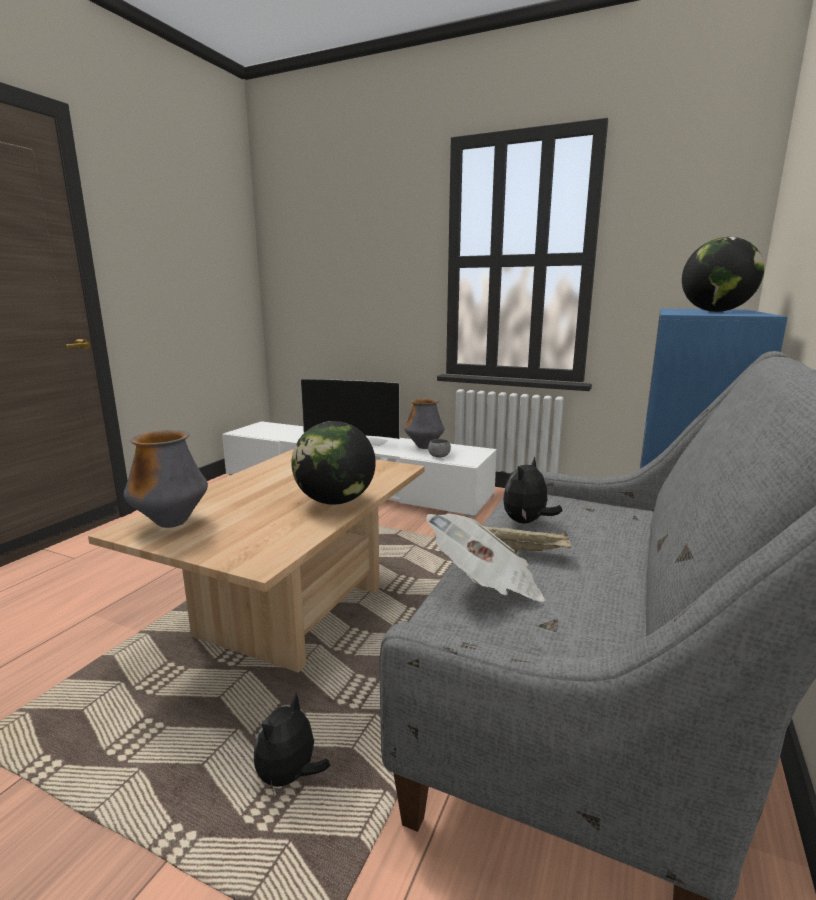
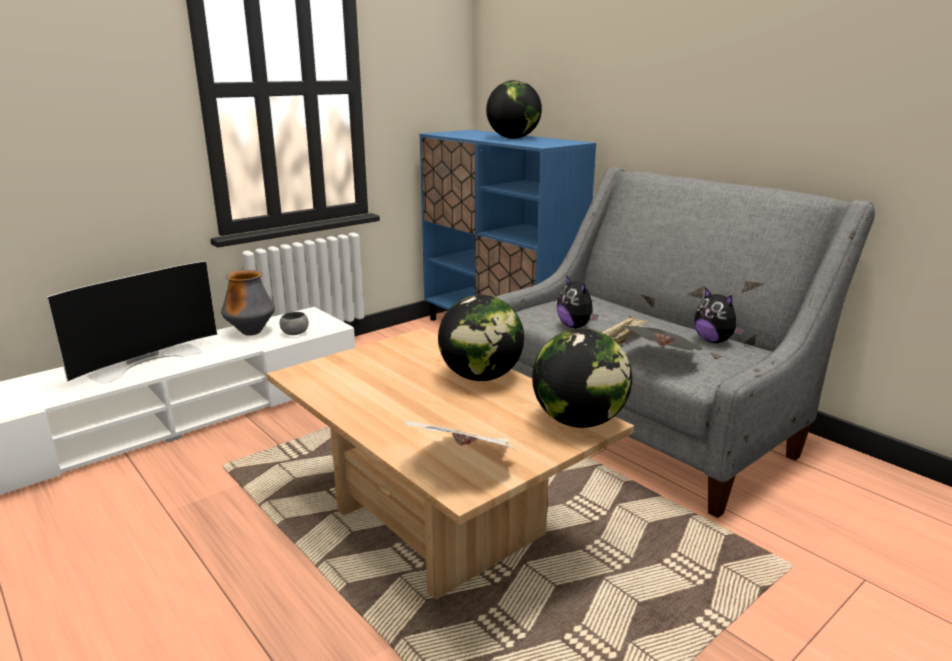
camera: 65 degrees left, 5 degrees up
vase [124,430,208,528] -> newspaper [405,421,516,448]
plush toy [254,693,330,794] -> plush toy moved to [694,287,744,343]
none -> globe [532,329,632,428]

